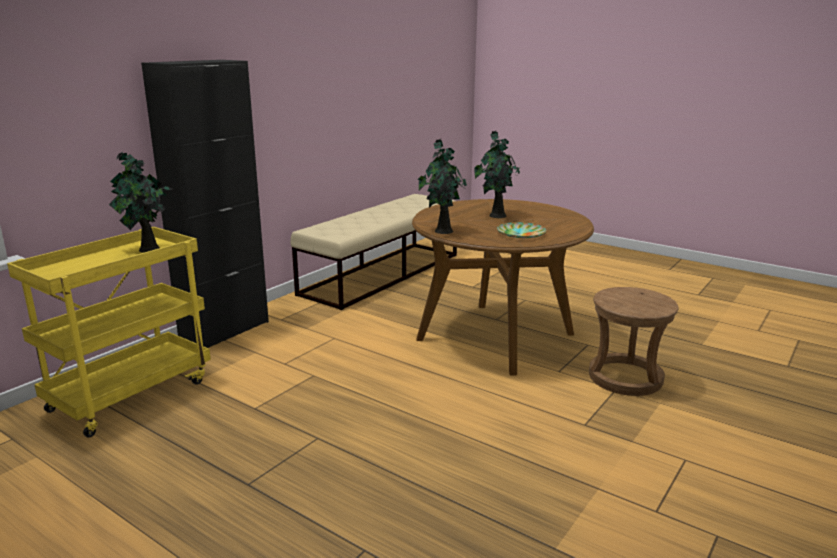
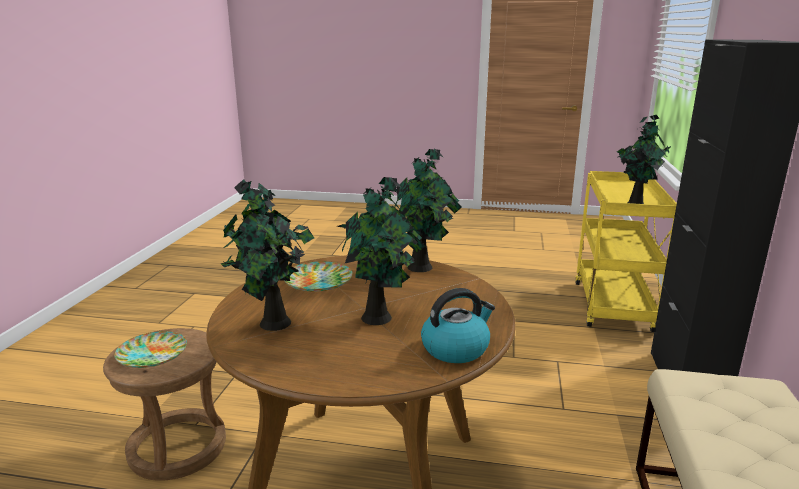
camera: 155 degrees right, 0 degrees up
none -> plate [114,331,187,368]
none -> potted plant [221,179,314,331]
none -> kettle [421,288,495,363]

